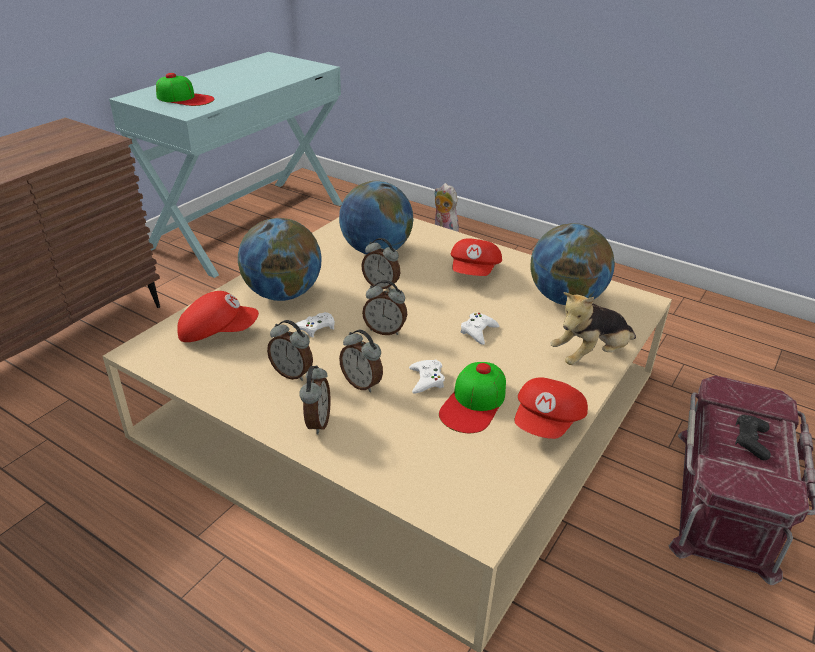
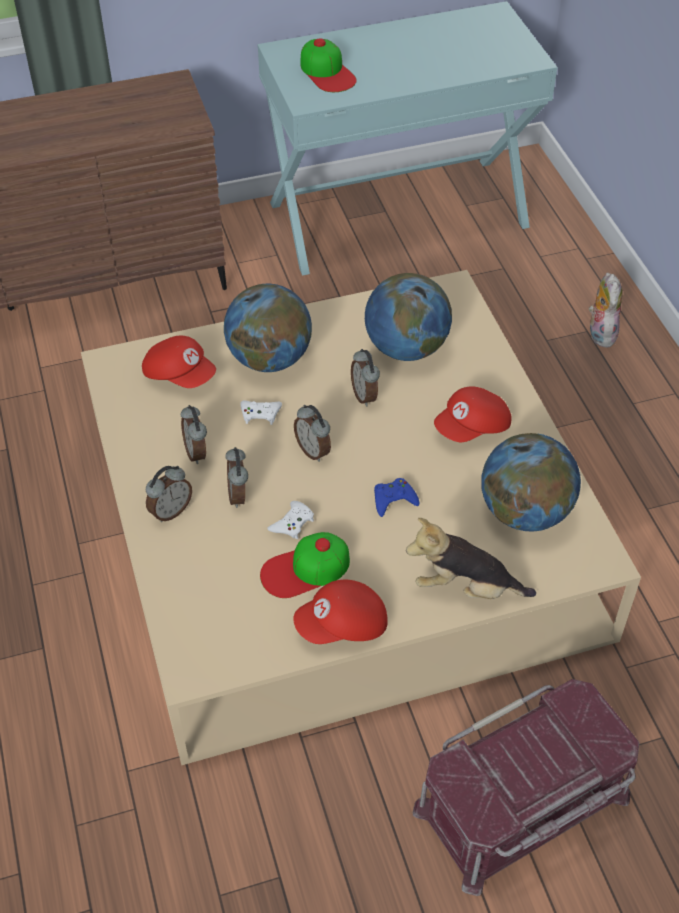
camera: 40 degrees right, 15 degrees up
white game controller [460,313,499,345] -> blue game controller [374,478,419,517]
black game controller [735,415,771,460] -> none

